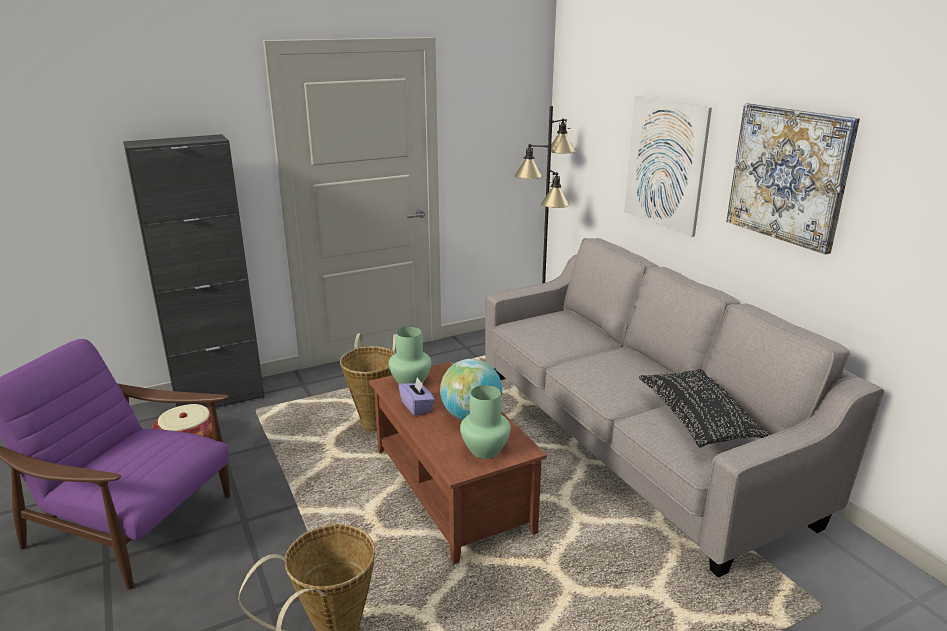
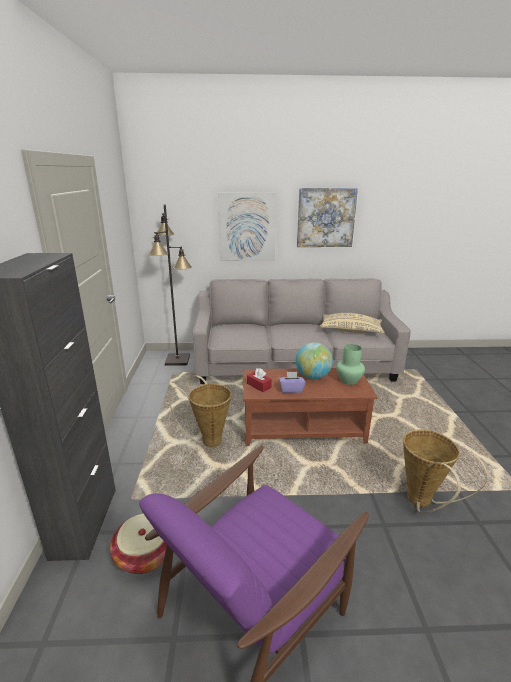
camera: 65 degrees left, 0 degrees up
green vase [389,327,431,384] -> red tissue box [247,368,272,392]
black pillow [639,369,771,447] -> beige pillow [320,313,384,333]

